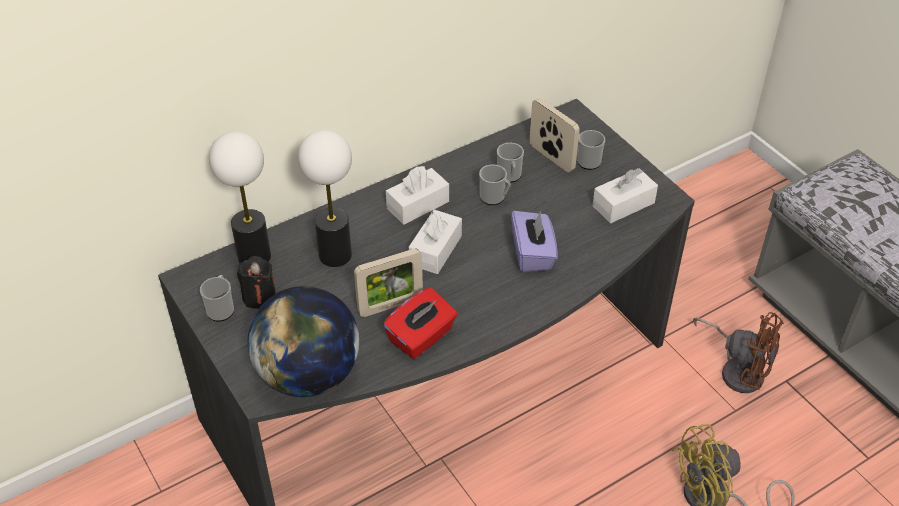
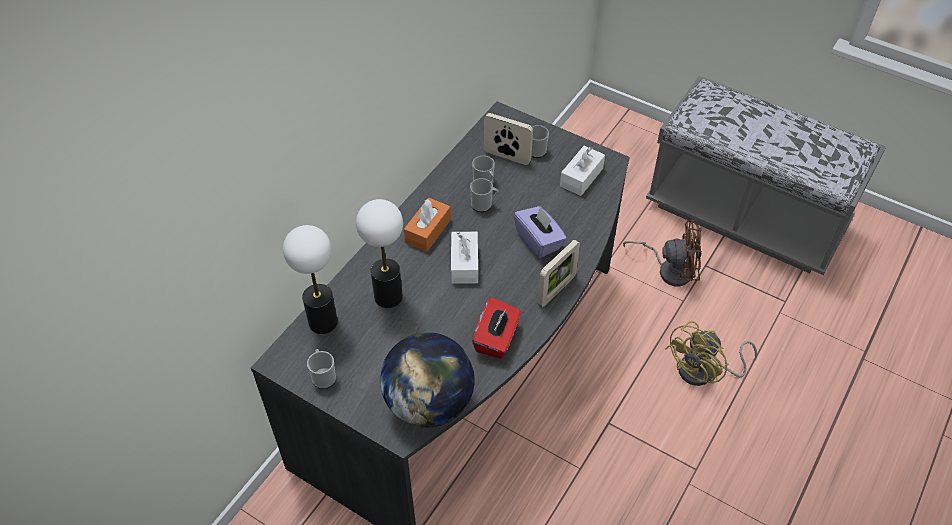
camera: 25 degrees left, 5 degrees up
black candle [237,256,276,309] -> none
picture frame [354,248,423,317] -> picture frame moved to [537,240,580,307]
white tissue box [386,166,449,225] -> orange tissue box [404,198,451,252]

